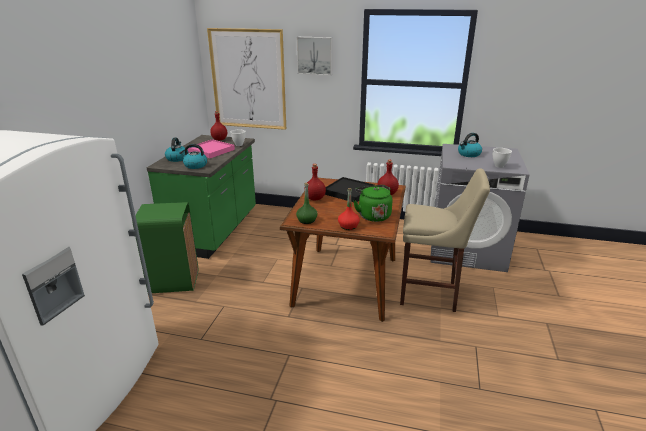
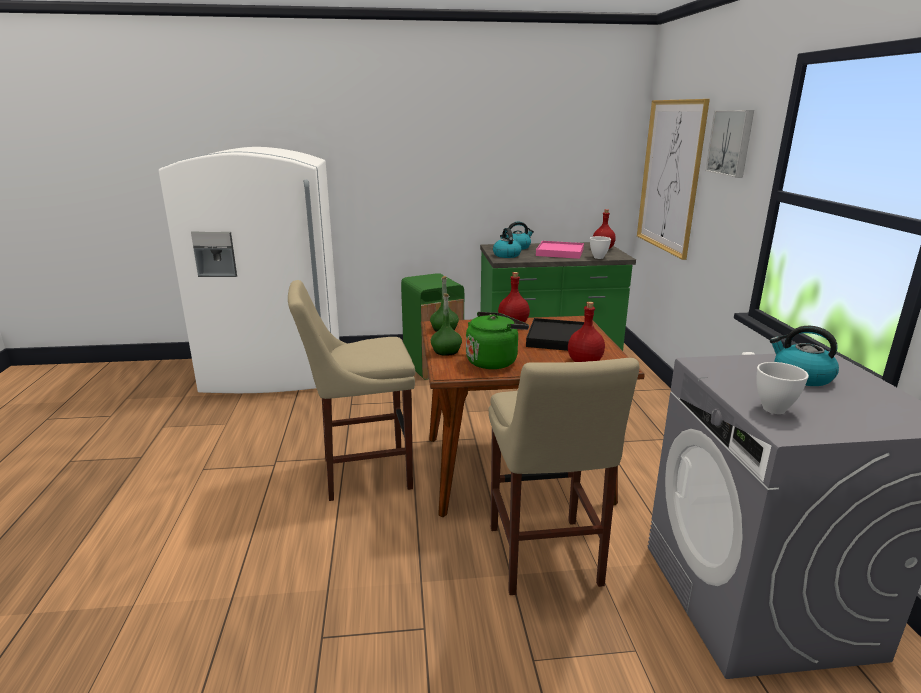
camera: 70 degrees right, 5 degrees down
red bottle [338,188,360,230] -> green bottle [431,293,462,356]
none -> beige stool [288,280,415,501]

